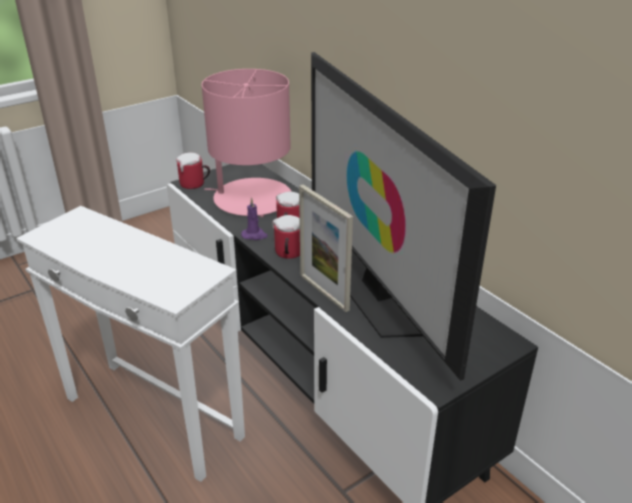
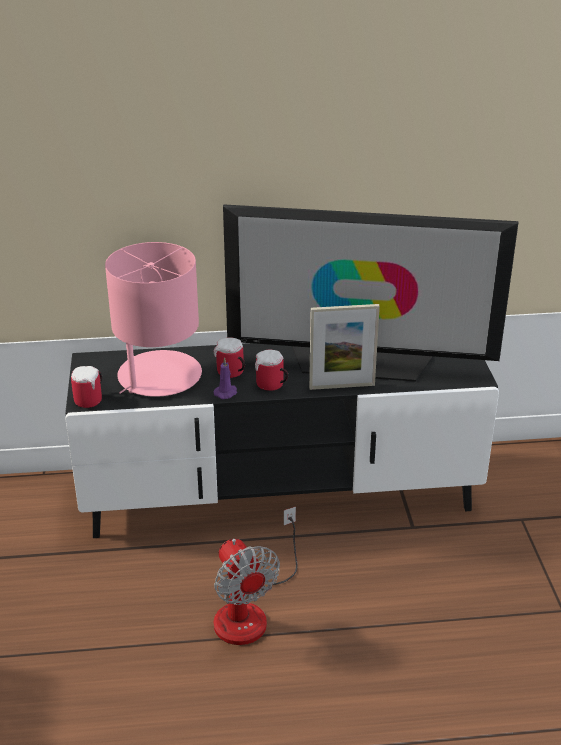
camera: 60 degrees left, 0 degrees up
white side table [16,206,245,482] -> fan [214,507,298,645]

